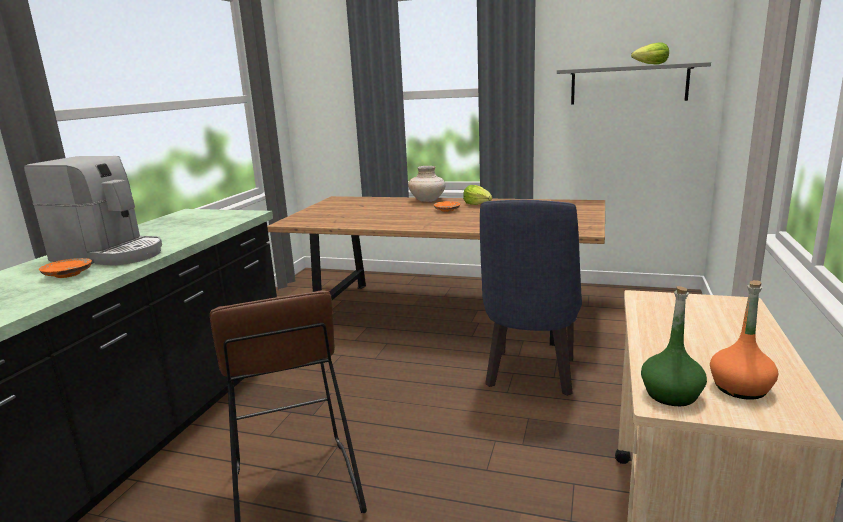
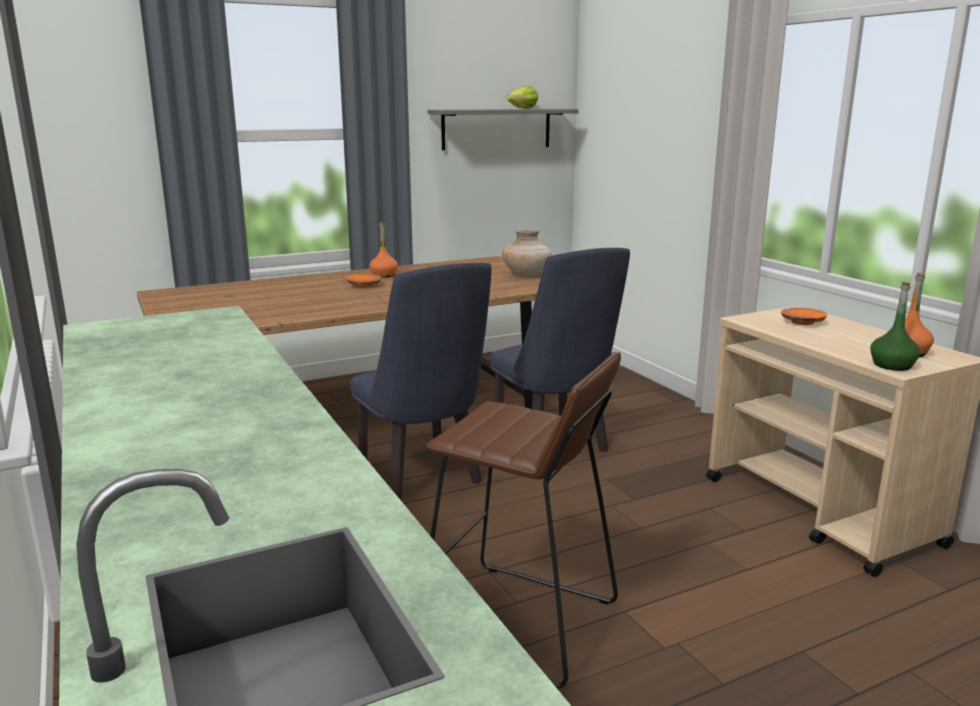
camera: 45 degrees left, 0 degrees up
coffee machine [24,156,162,266] -> none
orange plate [39,258,92,278] -> orange plate moved to [781,308,827,325]
beige vase [408,166,446,202] -> beige vase moved to [502,229,552,276]
lettuce [463,185,493,205] -> orange bottle [370,222,398,278]
none -> blue chair [350,263,492,500]

